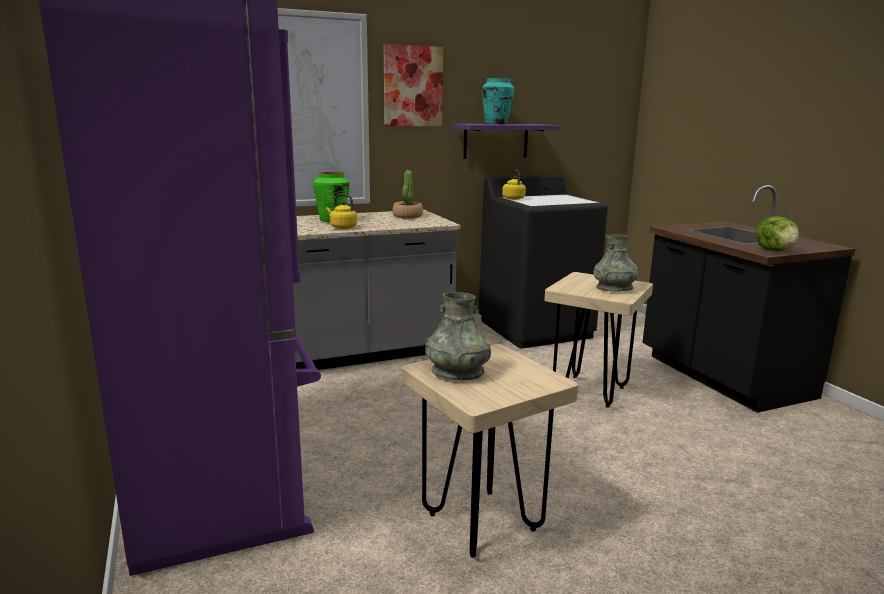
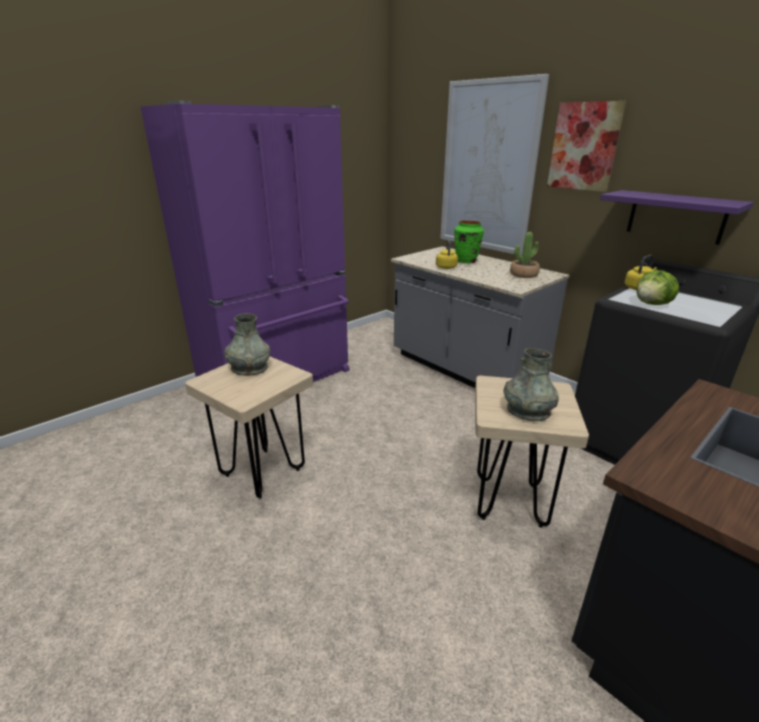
camera: 70 degrees right, 10 degrees up
turquoise vase [482,78,514,124] -> none
lettuce [756,216,799,251] -> lettuce moved to [636,270,679,305]

